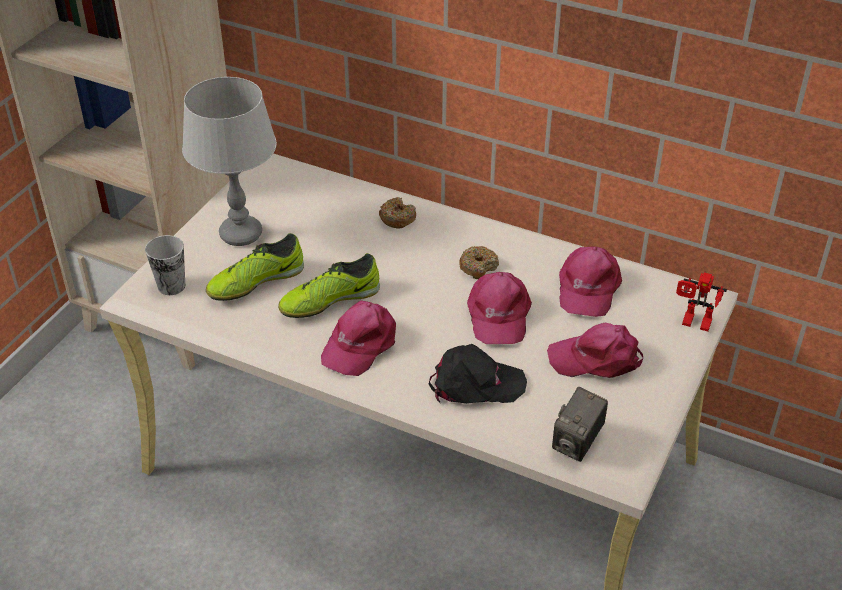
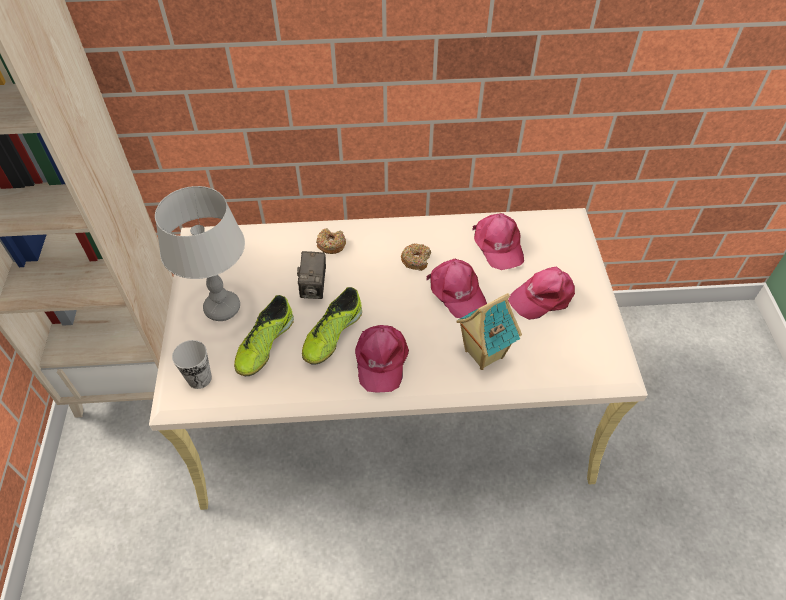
camera: 30 degrees left, 10 degrees up
black cap [429,344,527,404] -> toy house [456,293,522,370]
camera [552,387,608,462] -> camera moved to [297,251,326,299]
toy robot [676,273,727,331] -> none

